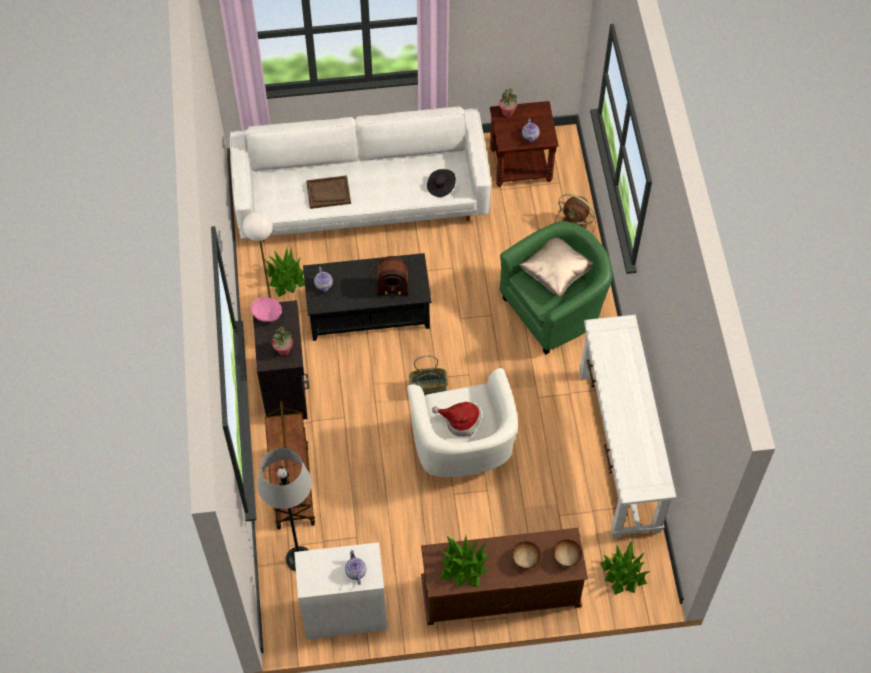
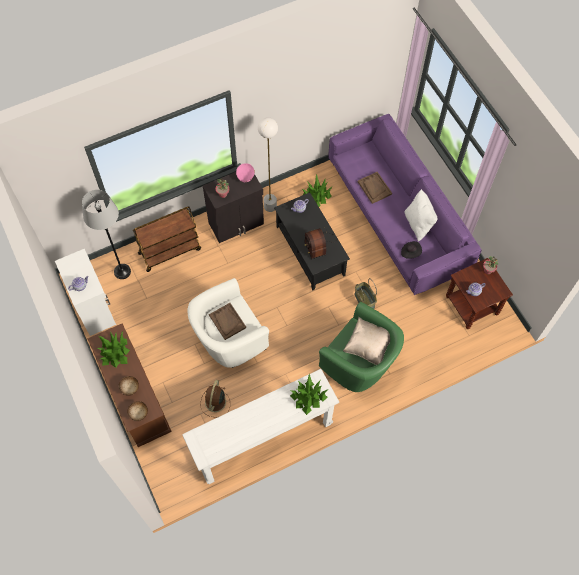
camera: 70 degrees right, 5 degrees up
white sofa [230,107,491,242] -> purple sofa [328,114,482,295]
basket [409,356,448,395] -> basket moved to [355,278,377,309]
hat [432,401,481,437] -> brown tray [209,303,246,340]
brown fan [555,194,596,233] -> brown fan moved to [200,380,230,417]
potted plant [600,541,651,595] -> potted plant moved to [290,374,328,415]
none -> white pillow [405,189,438,241]

